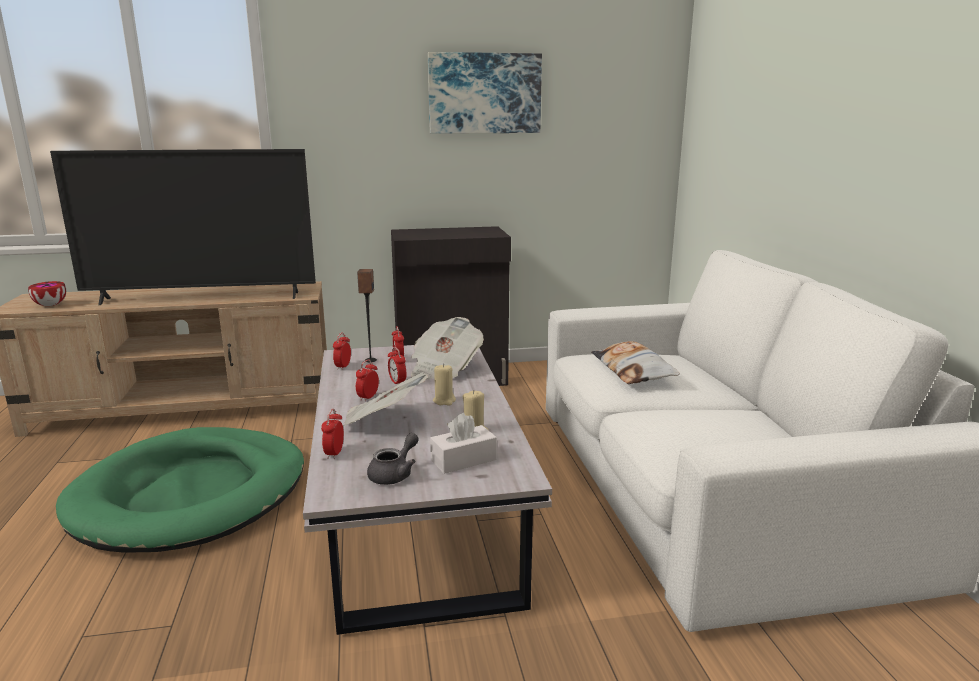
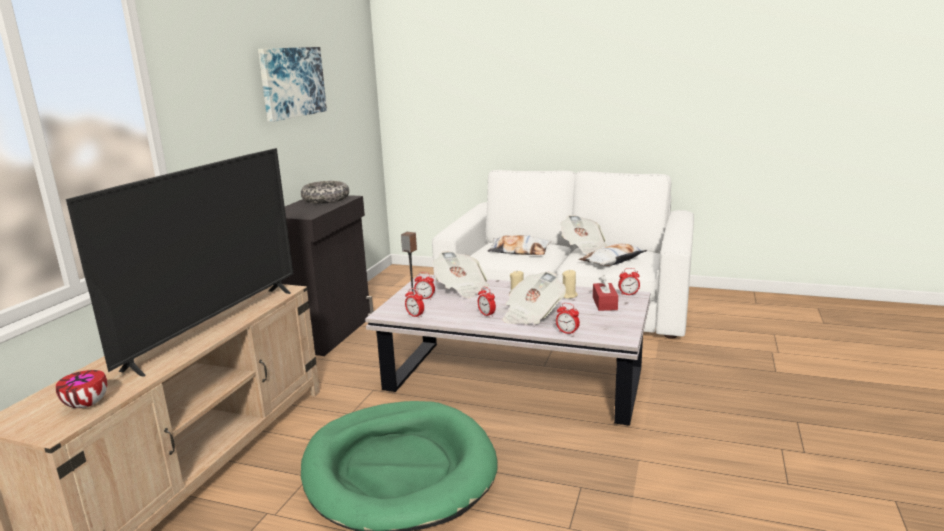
camera: 60 degrees left, 0 degrees up
grey teapot [367,433,419,485] -> none
alarm clock [388,347,406,384] -> alarm clock moved to [618,268,640,295]
white tissue box [430,413,497,474] -> red tissue box [593,275,618,311]
none -> bowl [301,181,349,204]
none -> newspaper [560,215,607,254]
none -> pillow [579,244,647,266]

